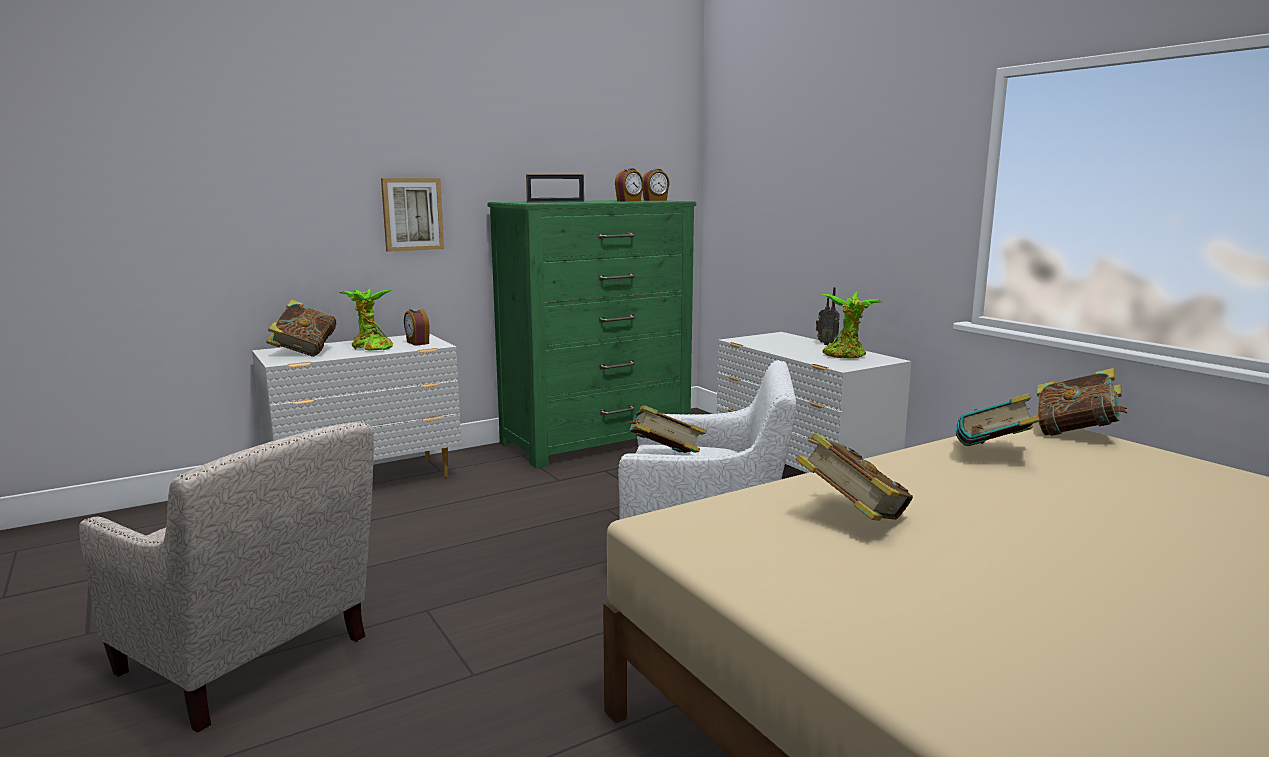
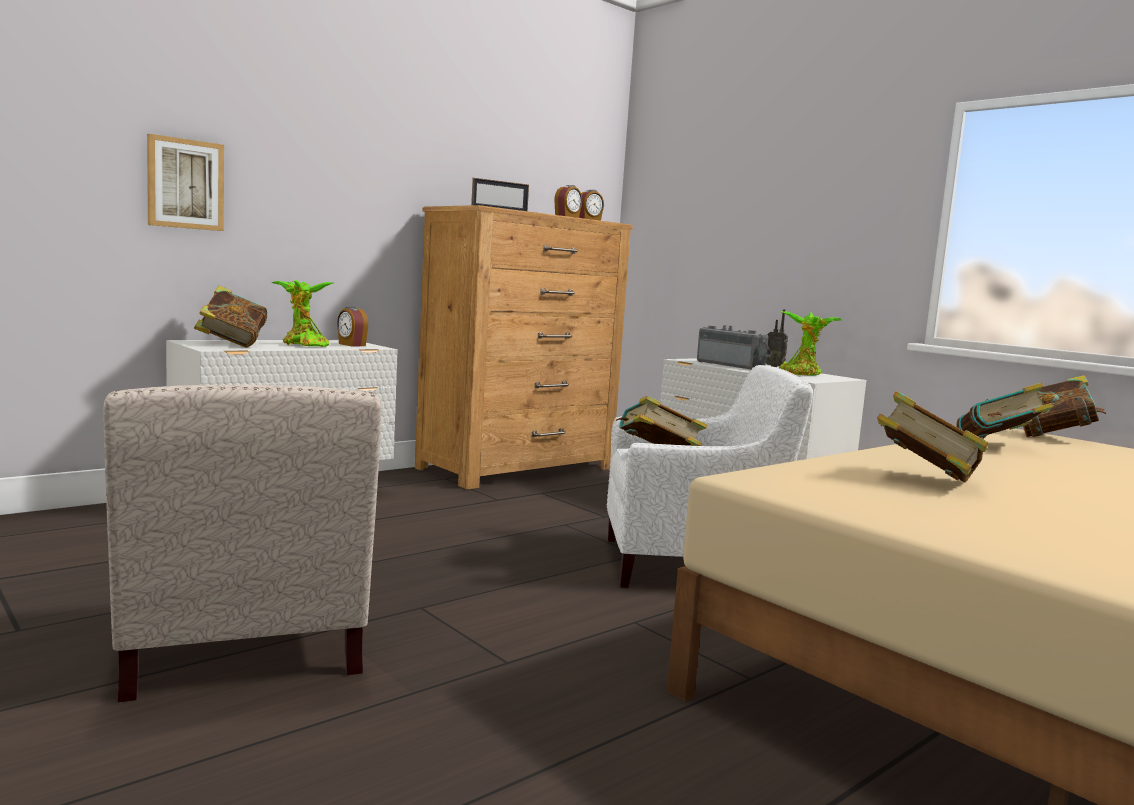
camera: 10 degrees left, 5 degrees down
beige armchair [79,421,374,733] -> beige armchair turned 45 degrees clockwise [103,385,382,702]
picture [381,178,444,252] -> picture moved to [147,134,224,231]
green dresser [487,200,696,468] -> brown dresser [415,205,633,490]
none -> radio [697,325,772,370]

